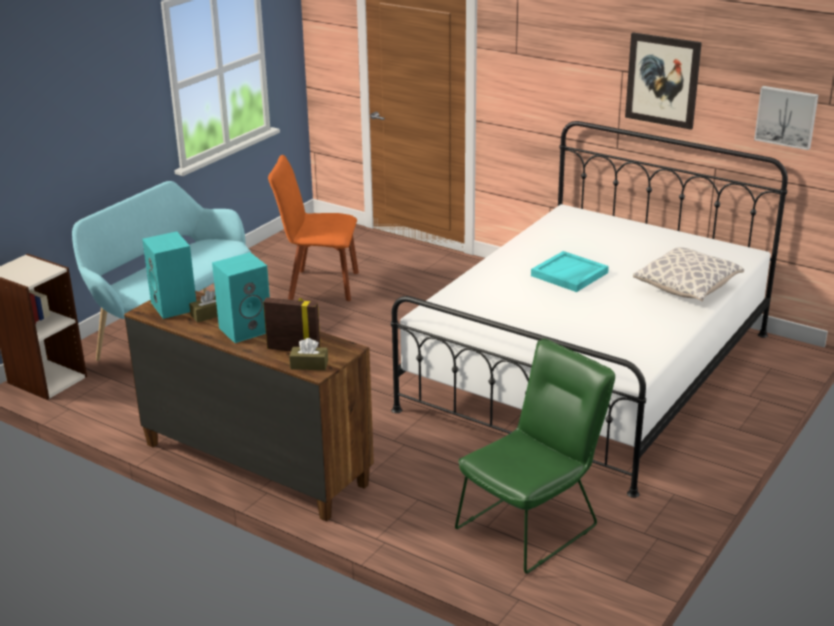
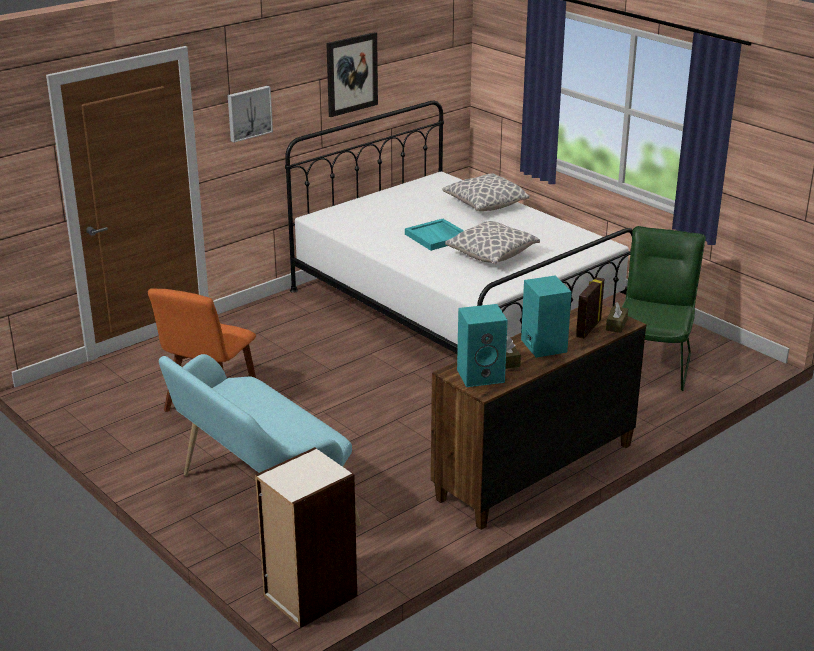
camera: 75 degrees left, 0 degrees up
green chair [455,339,615,574] -> green chair turned 45 degrees clockwise [622,226,706,391]
picture [754,86,818,150] -> picture moved to [228,86,273,143]
none -> pillow [445,221,540,264]

